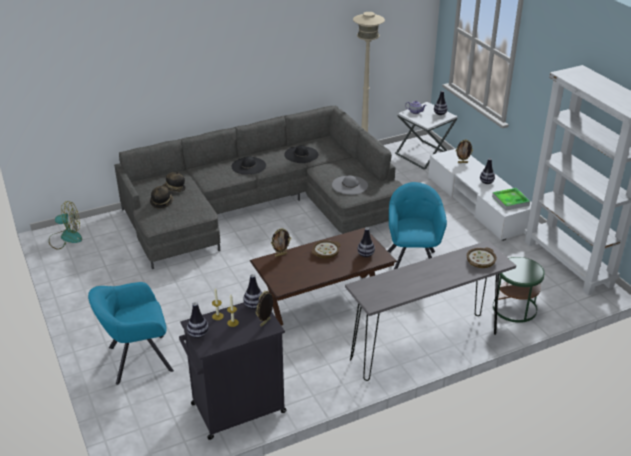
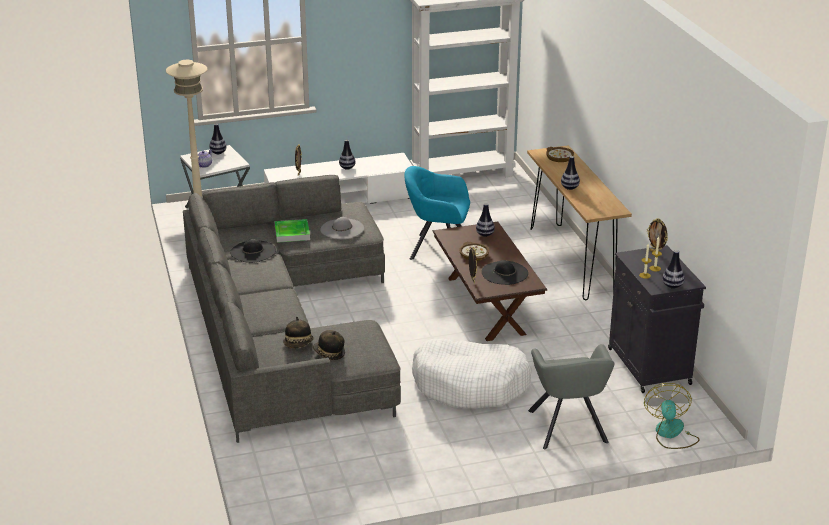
camera: 80 degrees left, 5 degrees down
fan [49,201,82,249] -> fan moved to [644,383,700,449]
turquoise armchair [88,282,174,385] -> grey armchair [528,344,614,449]
black hat [231,156,266,175] -> black hat moved to [482,260,528,285]
vase [243,274,263,309] -> vase moved to [561,156,580,190]
grey console table [345,241,516,381] -> brown console table [527,145,632,300]
tray [492,188,530,211] -> tray moved to [275,219,310,243]
green side table [493,257,545,323] -> none
none -> white dog bed [412,339,532,408]

